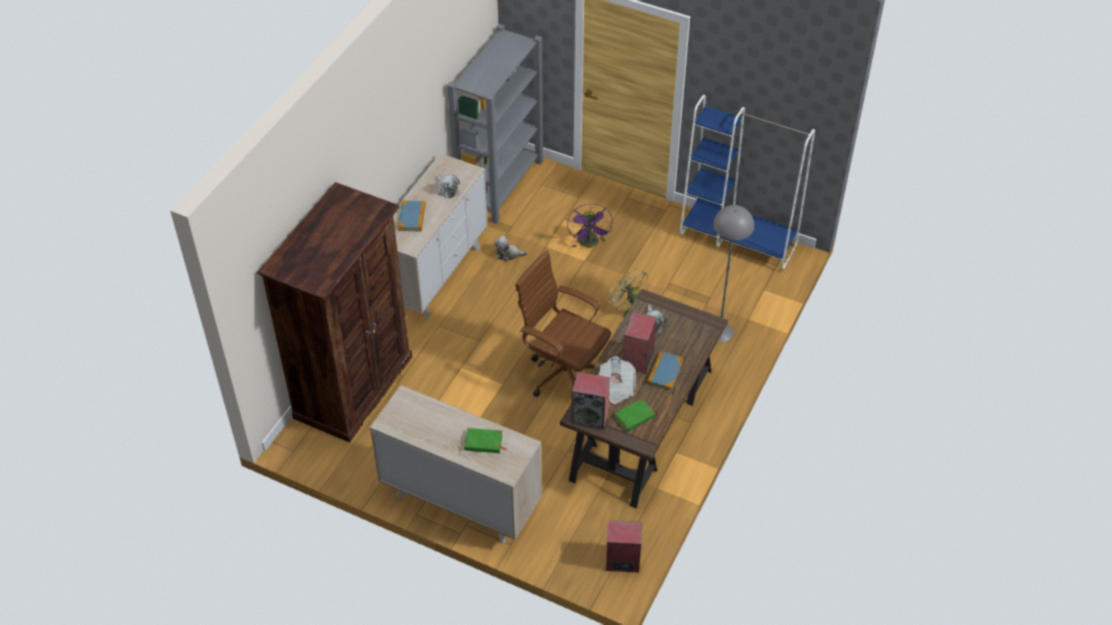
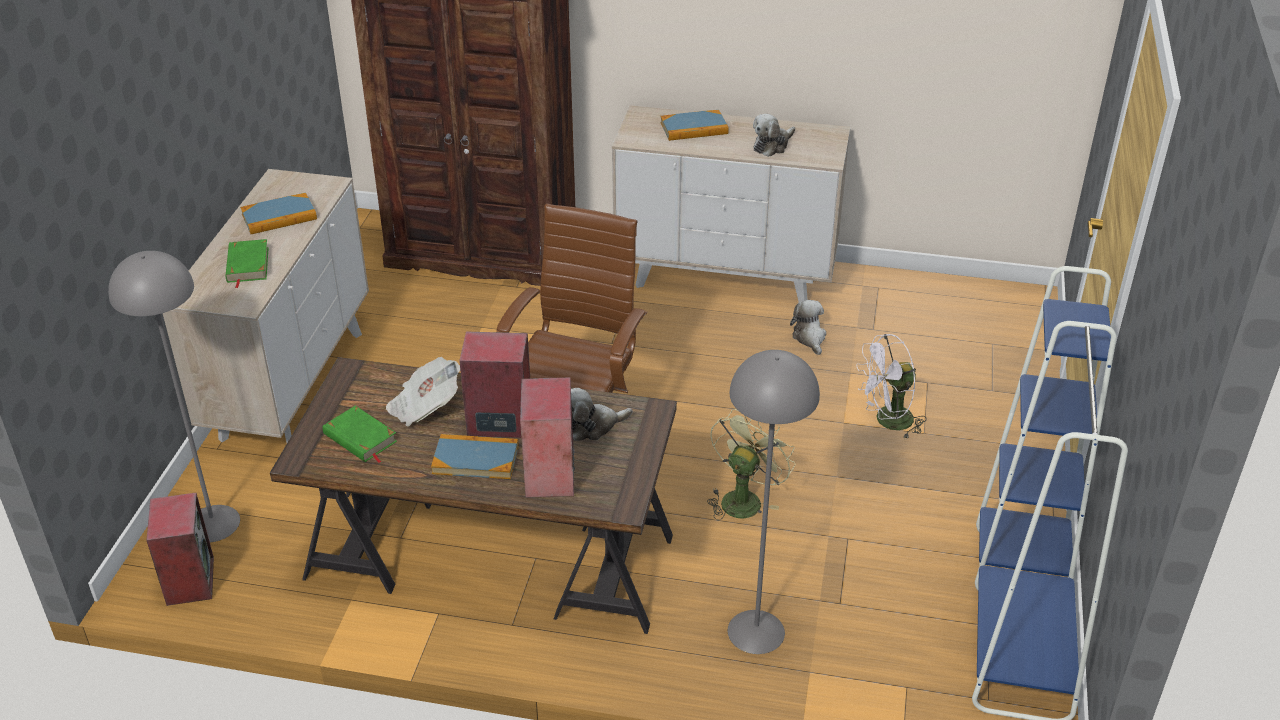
camera: 75 degrees right, 10 degrees down
grey bookcase [447,24,543,224] -> none
purple fan [567,204,613,247] -> white fan [856,334,927,439]
speaker [571,372,610,430] -> speaker moved to [520,377,575,498]
none -> grey floor lamp [108,251,240,542]
none -> book [240,193,317,234]

